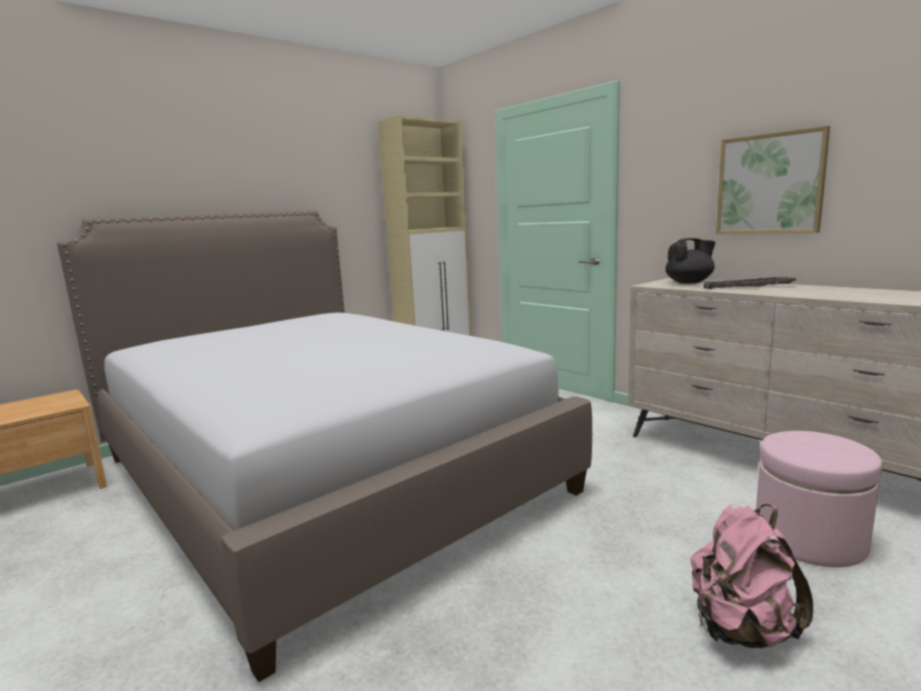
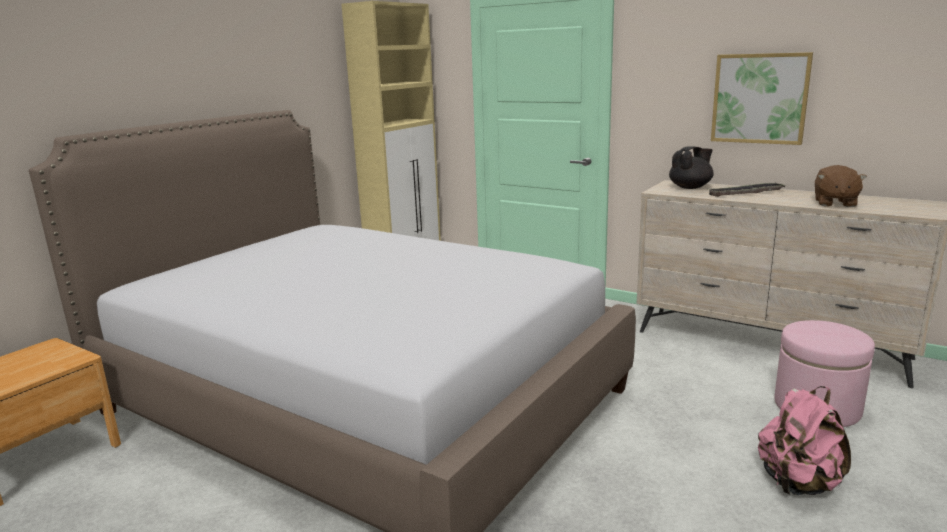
camera: 15 degrees left, 5 degrees up
none -> brown plush toy [815,165,867,207]

